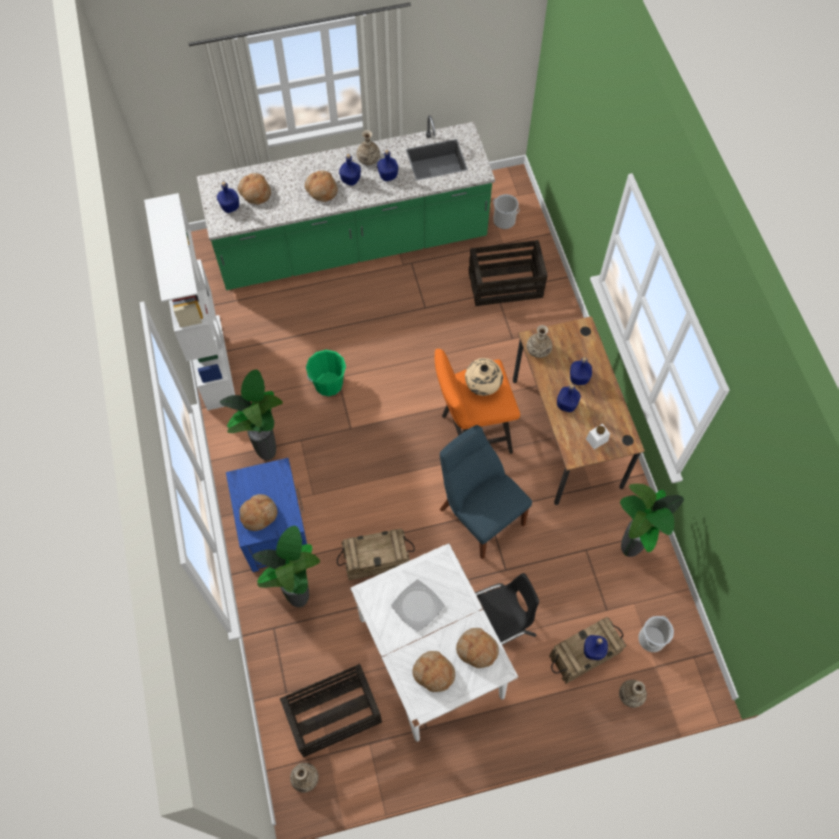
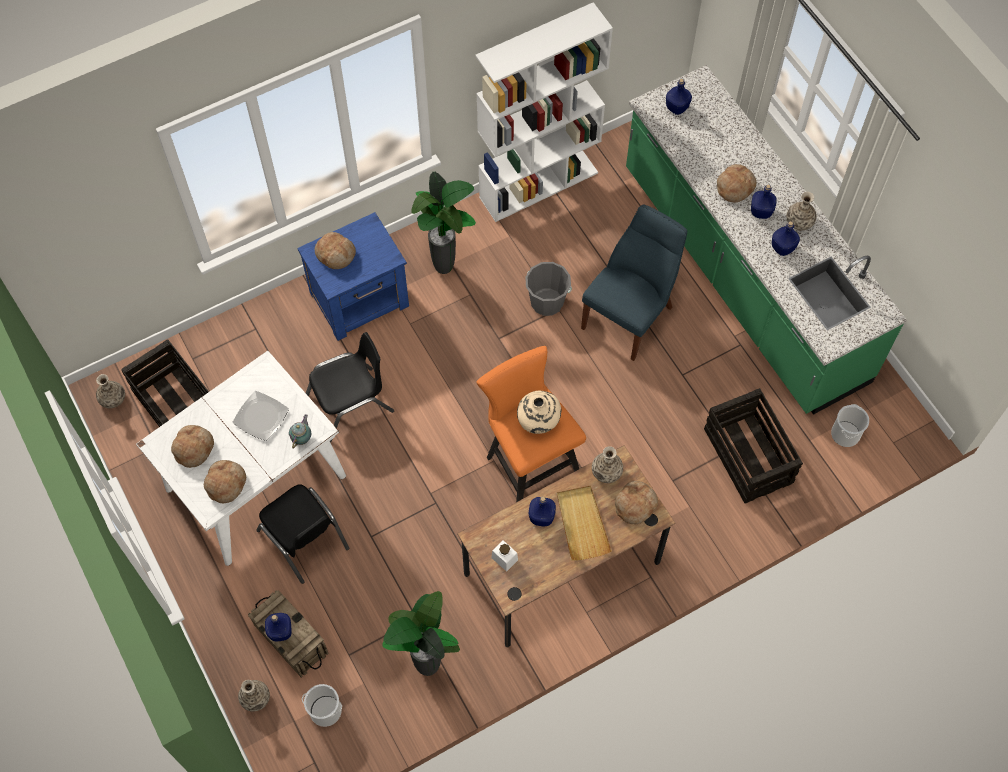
camera: 75 degrees right, 0 degrees up
bread [238,173,271,204] -> bread moved to [615,481,658,524]
potted plant [252,526,320,607] -> none
green bucket [306,350,346,396] -> grey bucket [525,262,572,316]
crate [337,528,415,580] -> black chair [306,332,394,442]
blue chair [440,425,532,559] -> blue chair moved to [581,205,687,361]
blue bottle [570,357,592,385] -> beige tray [557,485,612,561]
none -> teapot [289,414,311,449]

